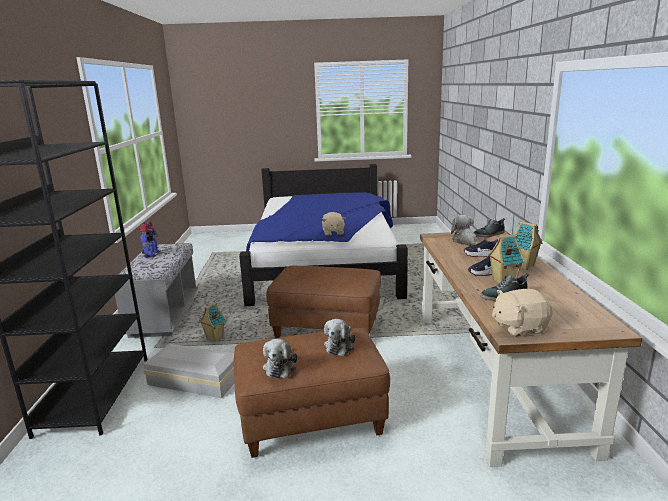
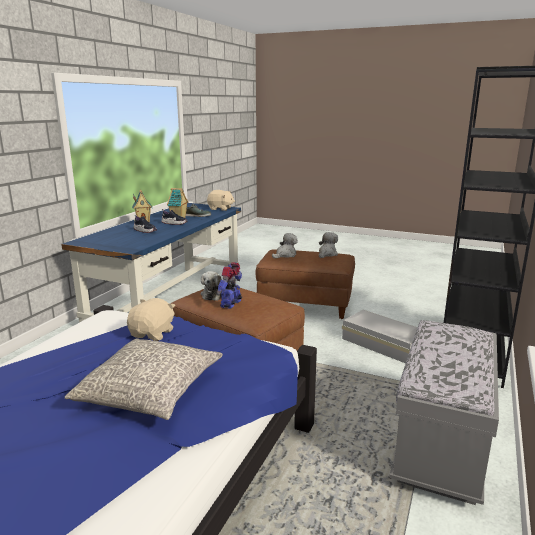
camera: 155 degrees left, 0 degrees up
toy robot [139,221,159,258] -> toy robot moved to [216,262,242,309]
toy house [199,302,226,341] -> none
brown desk [420,231,643,467] -> blue desk [61,203,241,323]
plush toy [451,215,478,246] -> plush toy moved to [201,271,222,301]
shoe [474,218,505,237] -> none
none -> grey pillow [65,338,223,420]

